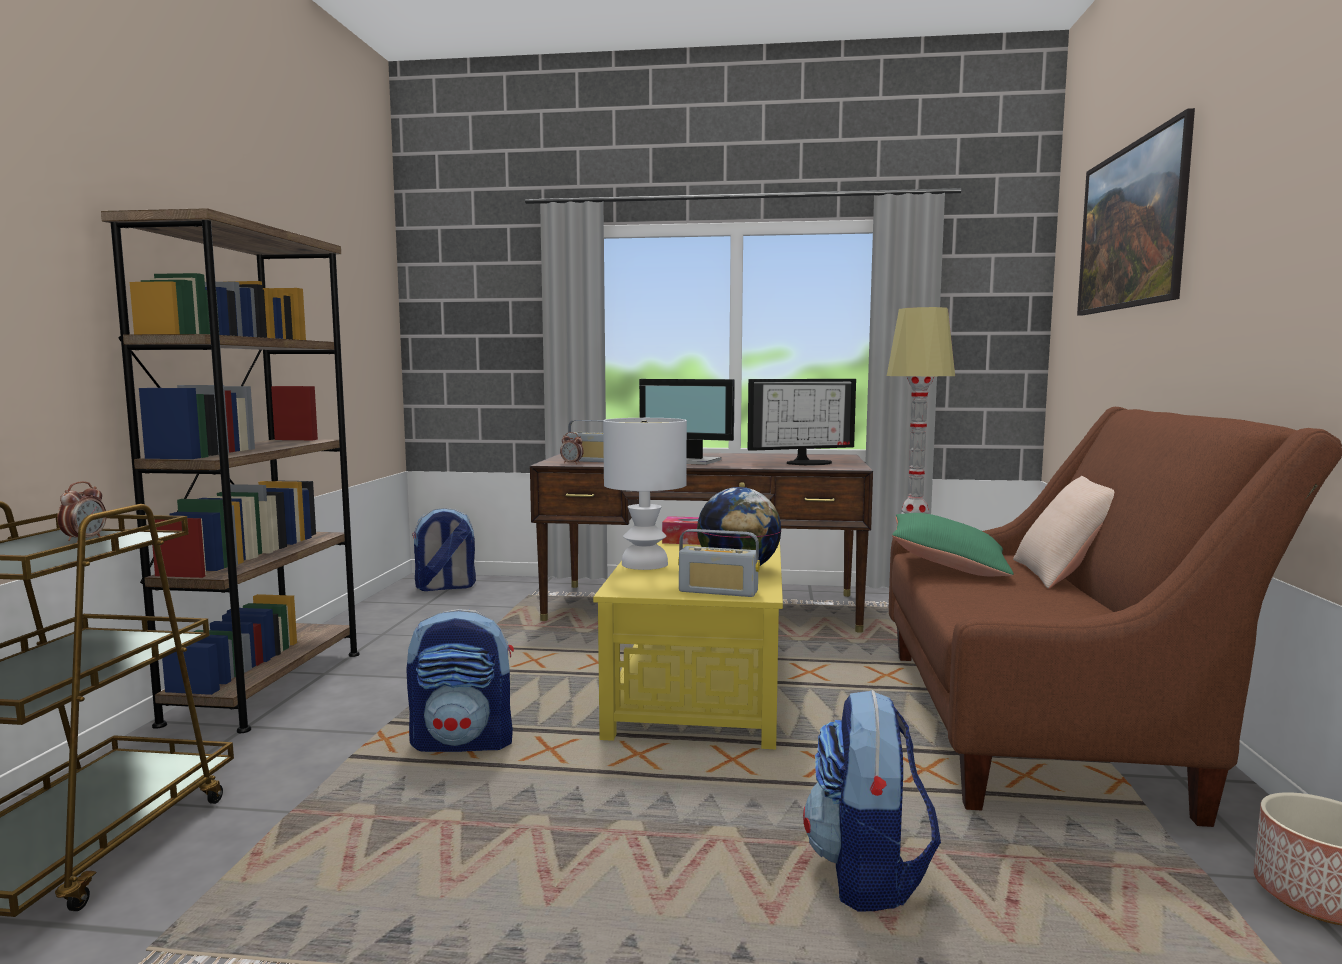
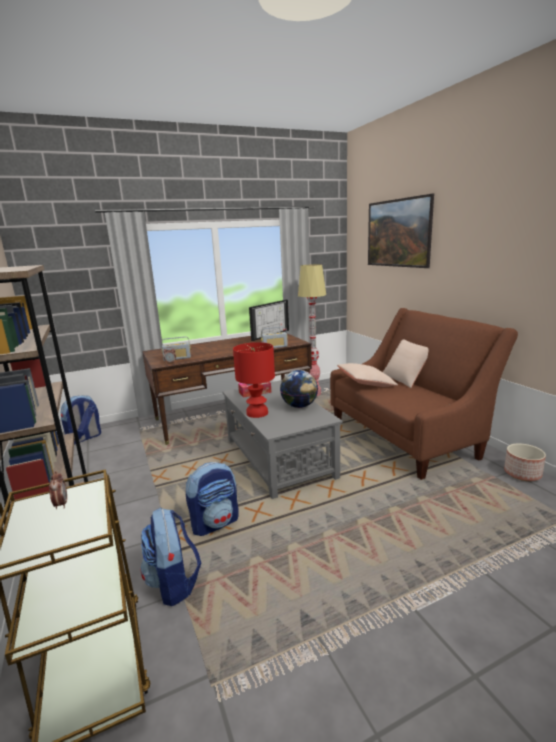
camera: 30 degrees left, 10 degrees up
yellow coffee table [593,540,783,749] -> grey coffee table [222,380,343,499]
white table lamp [603,418,687,570] -> red table lamp [233,342,275,418]
monitor [639,379,735,465] -> none
radio [678,529,760,597] -> radio moved to [261,326,288,348]
backpack [803,690,941,912] -> backpack moved to [140,507,201,606]
green pillow [892,513,1013,576] -> beige pillow [337,363,398,387]

